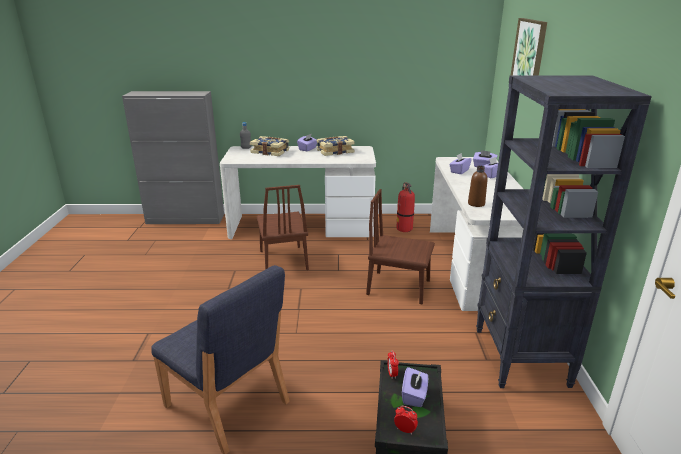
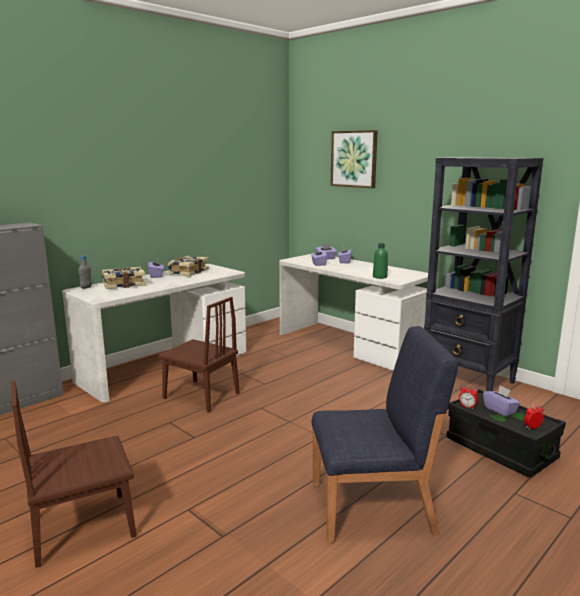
camera: 45 degrees left, 10 degrees down
brown chair [366,189,435,304] -> brown chair moved to [11,381,137,568]
fire extinguisher [397,182,415,232] -> none
brown bottle [468,166,487,207] -> green bottle [373,243,388,279]

